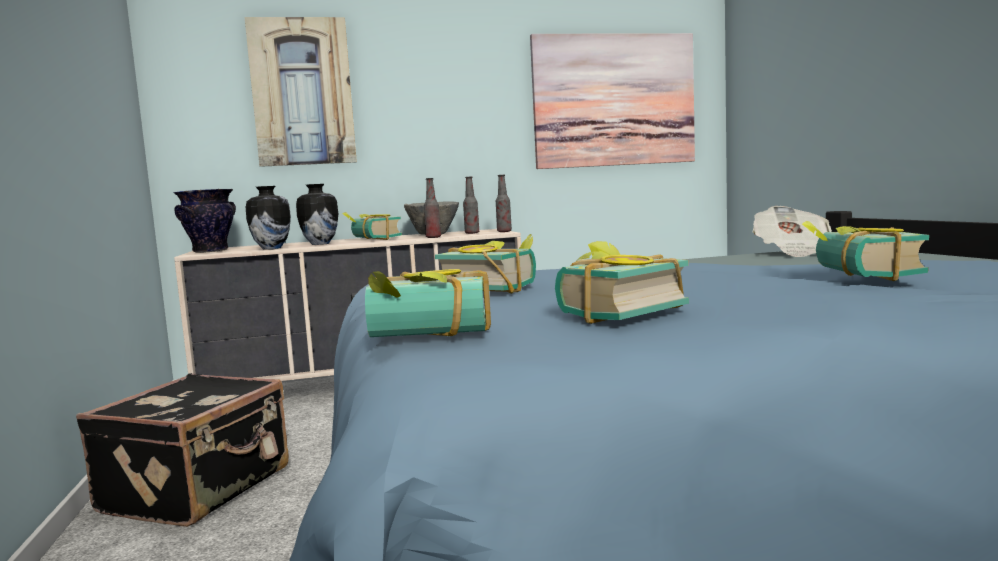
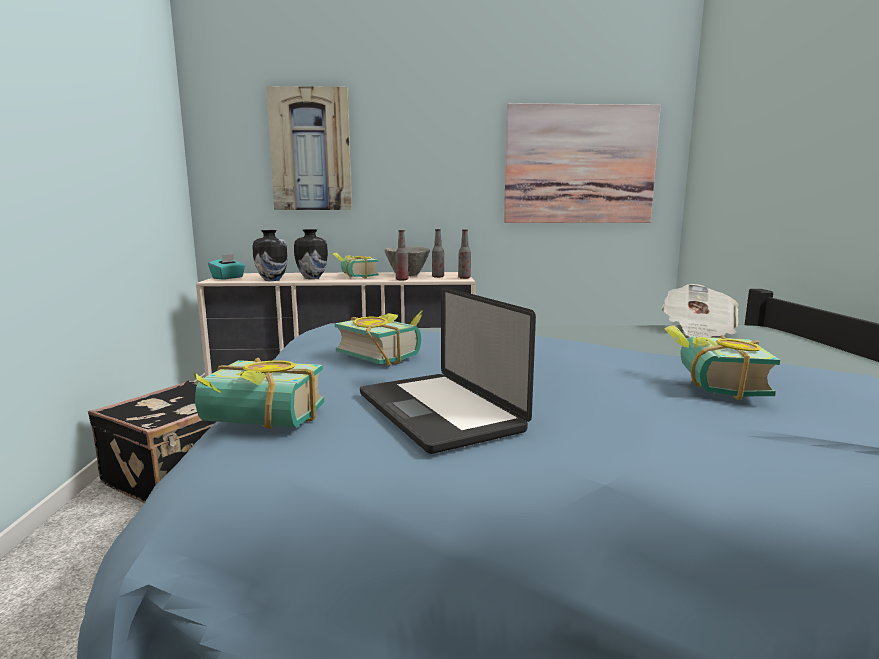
camera: 10 degrees right, 5 degrees up
vase [173,189,236,253] -> turquoise tissue box [208,254,245,279]
book [555,241,689,324] -> laptop [360,287,536,454]

